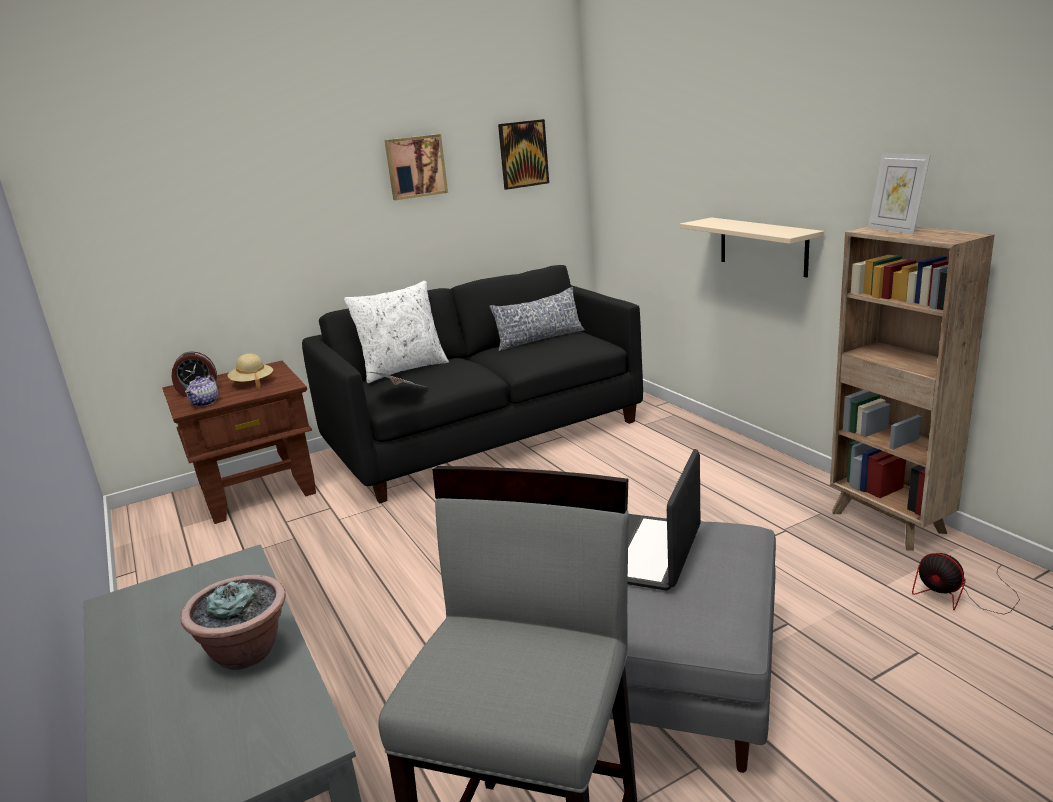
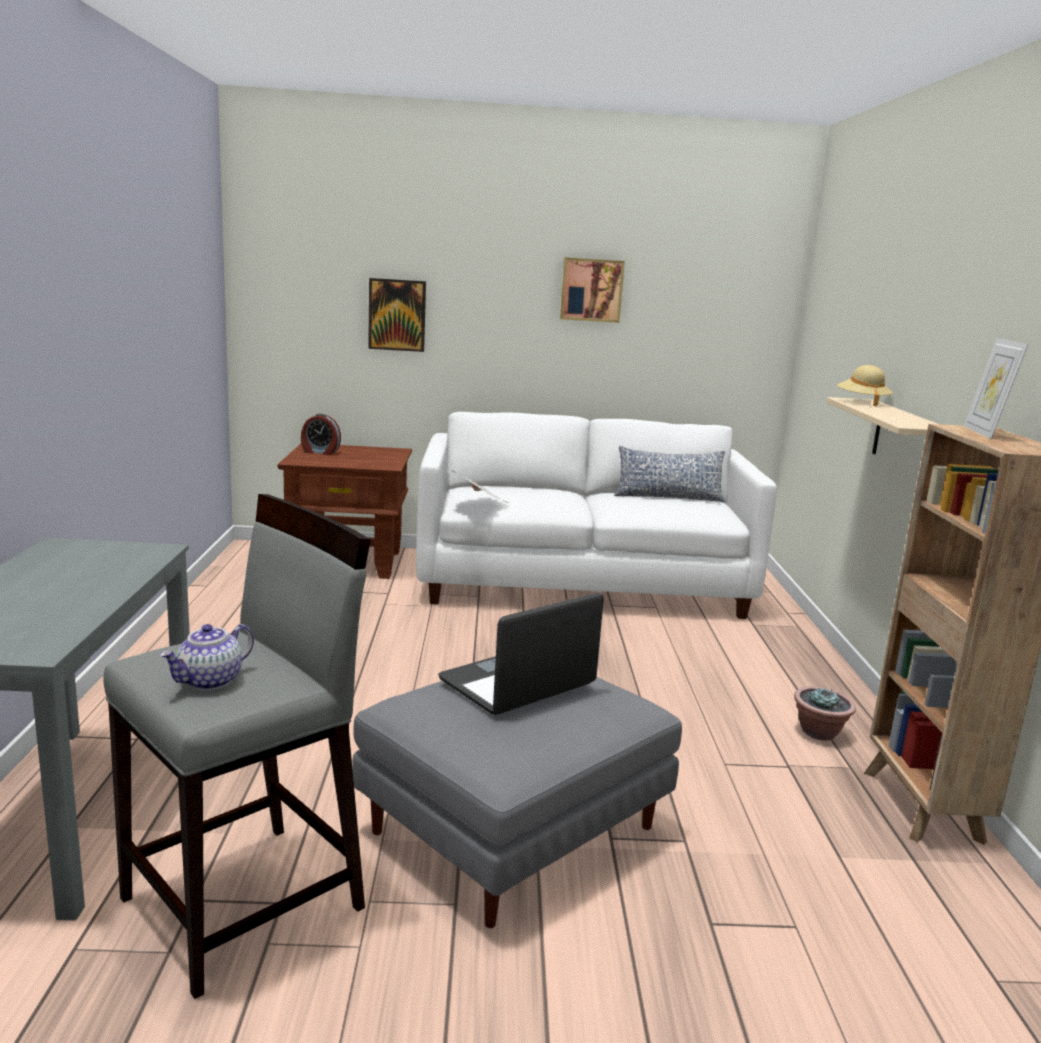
camera: 25 degrees right, 5 degrees down
potted plant [180,575,286,670] -> potted plant moved to [794,687,856,741]
teapot [185,375,218,407] -> teapot moved to [160,624,254,690]
beige hat [228,354,273,388] -> beige hat moved to [837,365,893,407]
black sofa [302,265,643,503] -> white sofa [416,412,777,619]
white pillow [344,280,449,383] -> none
picture [498,119,549,190] -> picture moved to [368,278,426,352]
fan [912,553,1020,614] -> none

